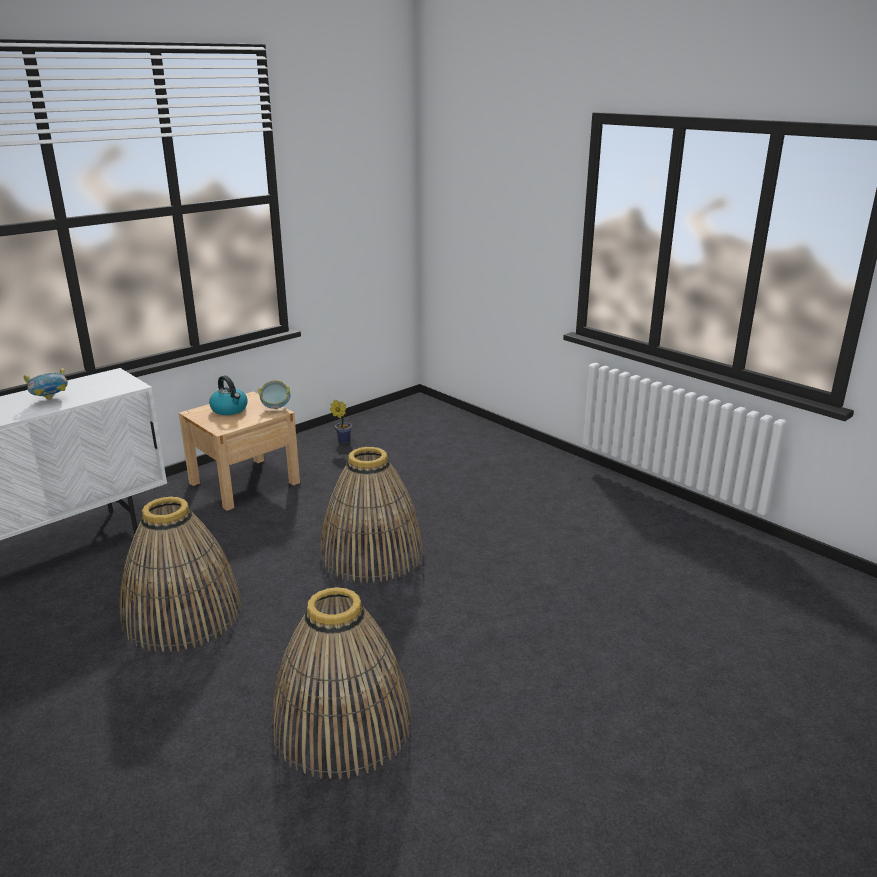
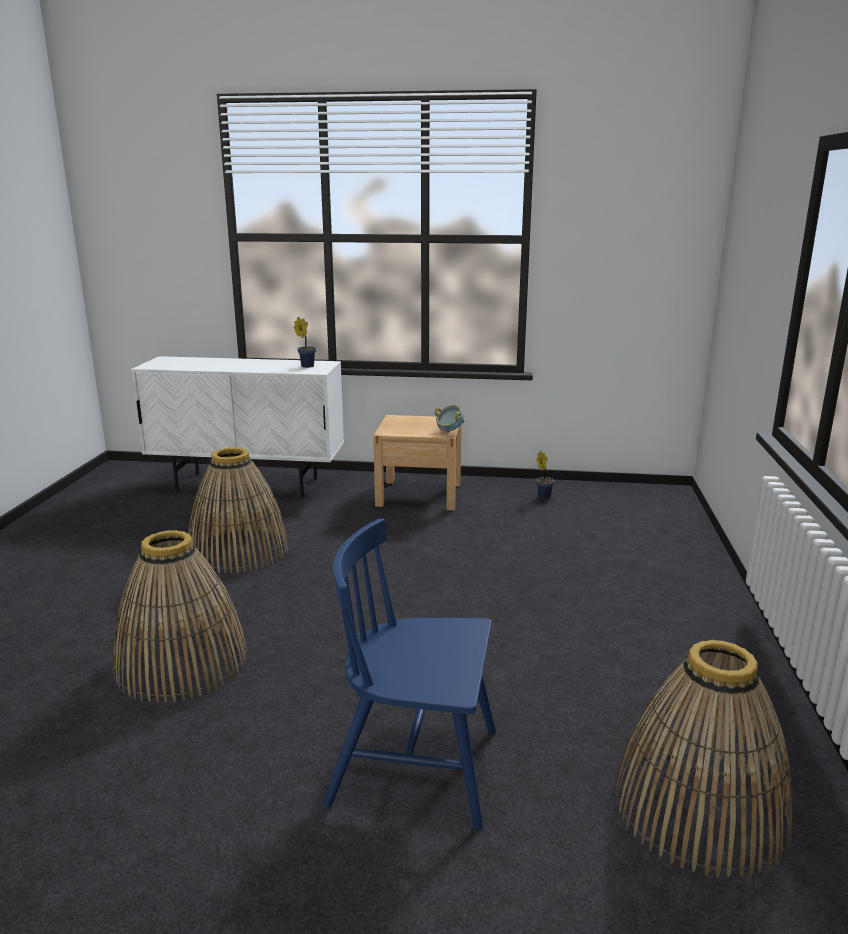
camera: 50 degrees right, 5 degrees down
bowl [24,368,68,399] -> none
kettle [209,375,248,415] -> none
basket [320,447,423,583] -> basket moved to [615,640,793,878]
none -> potted plant [294,316,316,368]
none -> blue chair [323,518,496,830]

